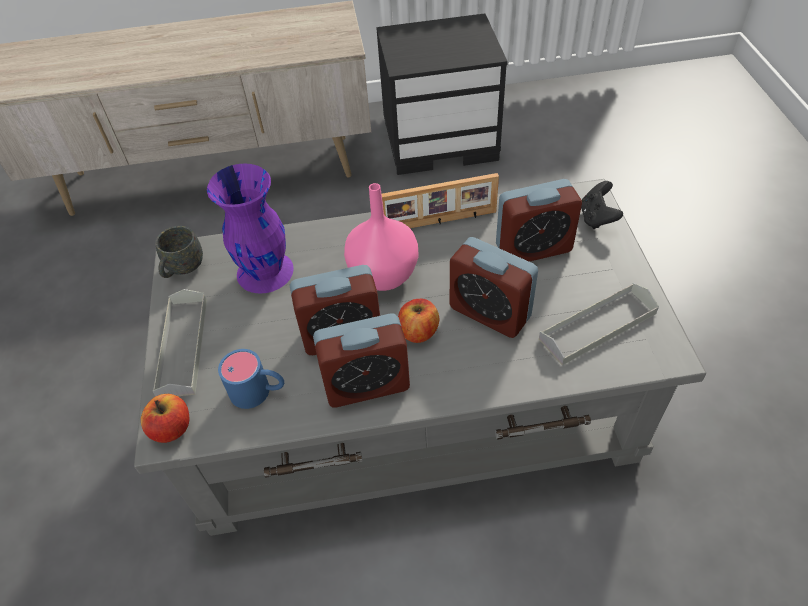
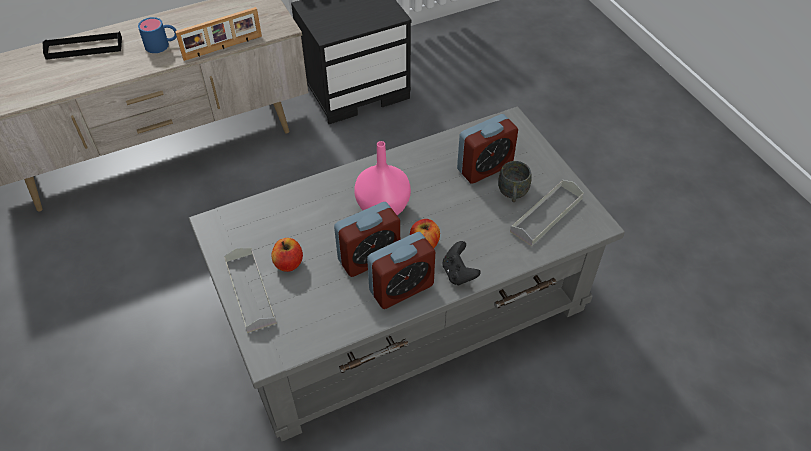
camera: 20 degrees left, 0 degrees up
apple [141,394,190,443] -> apple moved to [272,238,303,272]
grey mug [155,226,203,278] -> grey mug moved to [498,161,532,202]
purple vase [207,164,294,294] -> none
blue mug [218,349,284,409] -> blue mug moved to [138,17,177,53]
picture frame [382,173,499,228] -> picture frame moved to [175,7,262,61]
alarm clock [450,237,538,338] -> none
black game controller [581,181,623,229] -> black game controller moved to [442,241,481,285]
none -> black tray [42,31,122,60]

